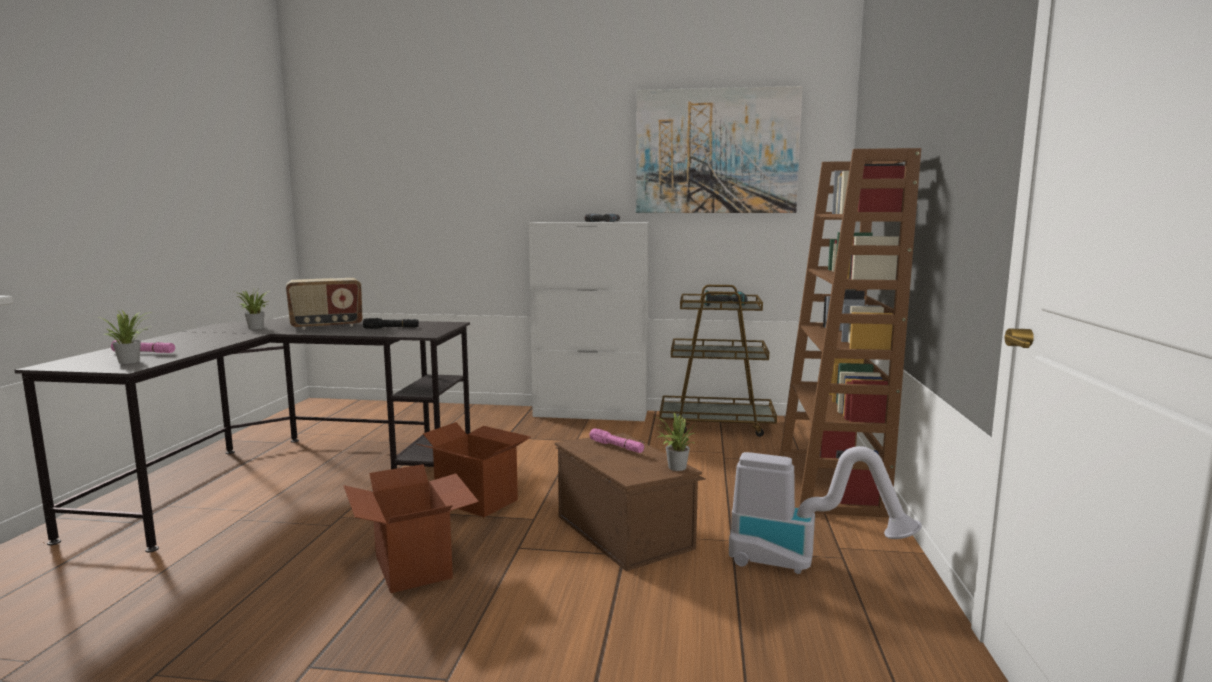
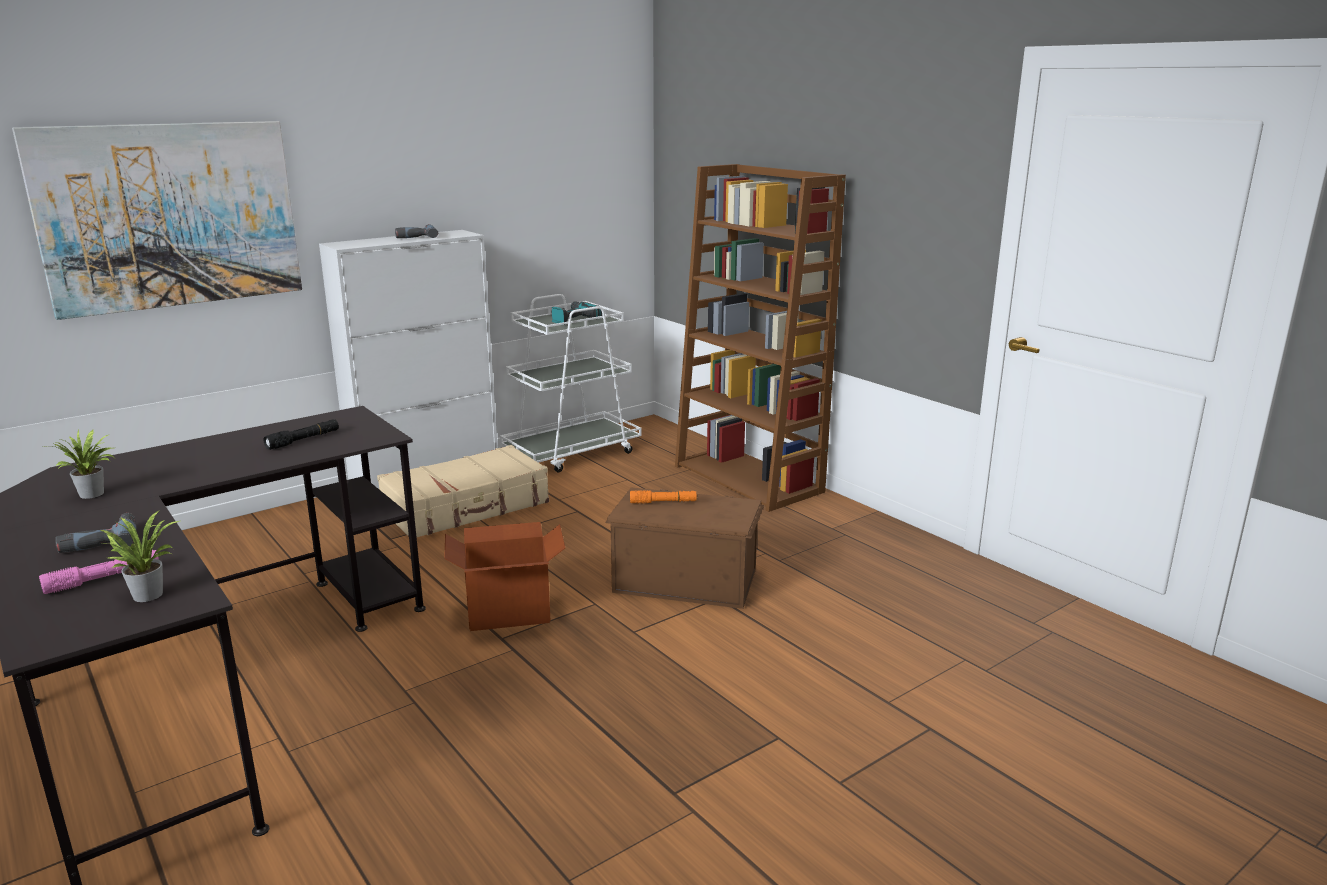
camera: 45 degrees left, 10 degrees up
radio [286,278,363,330] -> none
cardboard box [344,464,479,593] -> none
pink flashlight [589,428,644,453] -> orange flashlight [630,490,697,504]
picture [636,86,803,213] -> picture moved to [12,121,302,320]
potted plant [655,413,696,471] -> none
brown cart [660,285,777,437] -> white cart [500,294,642,472]
vacuum cleaner [729,446,922,574] -> none
none -> power drill [55,513,136,553]
none -> beige suitcase [377,445,549,537]

